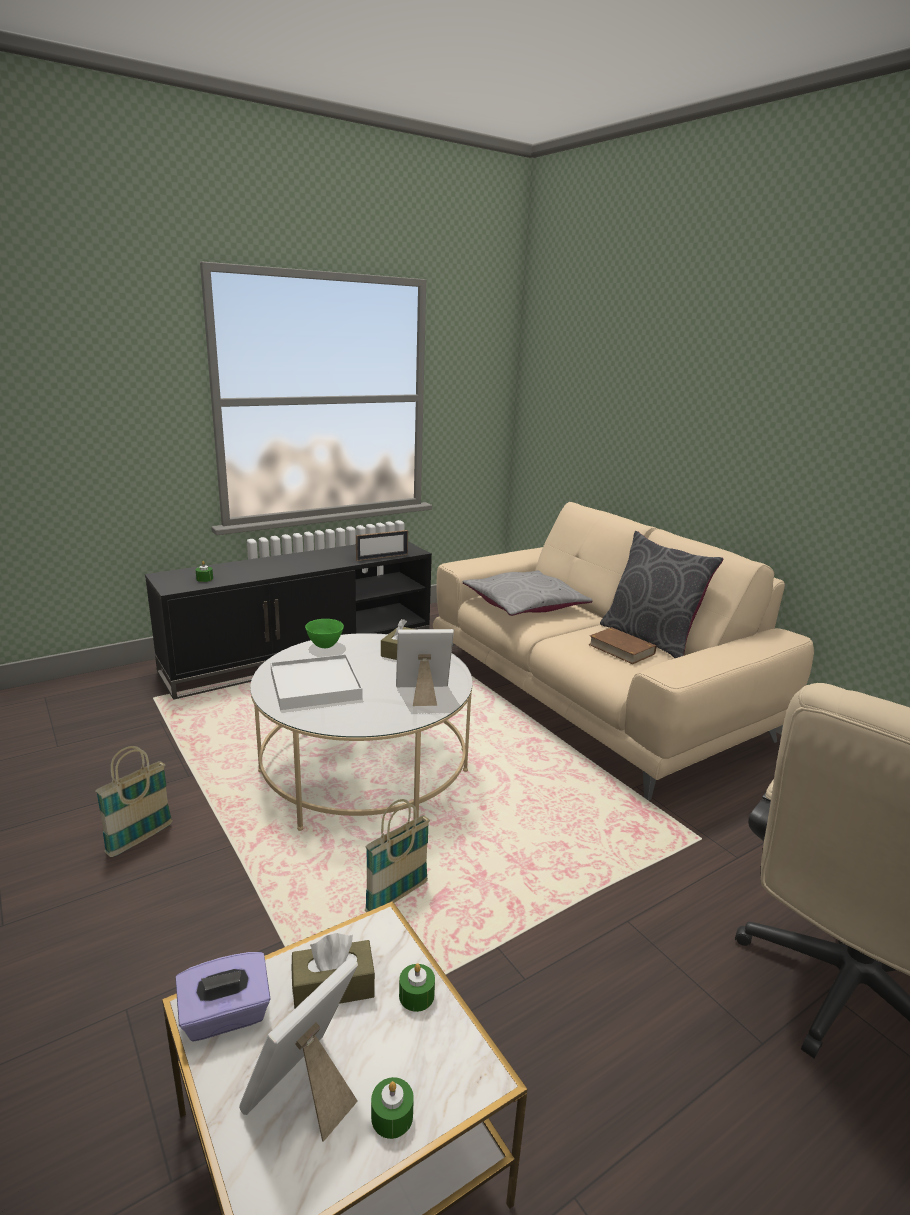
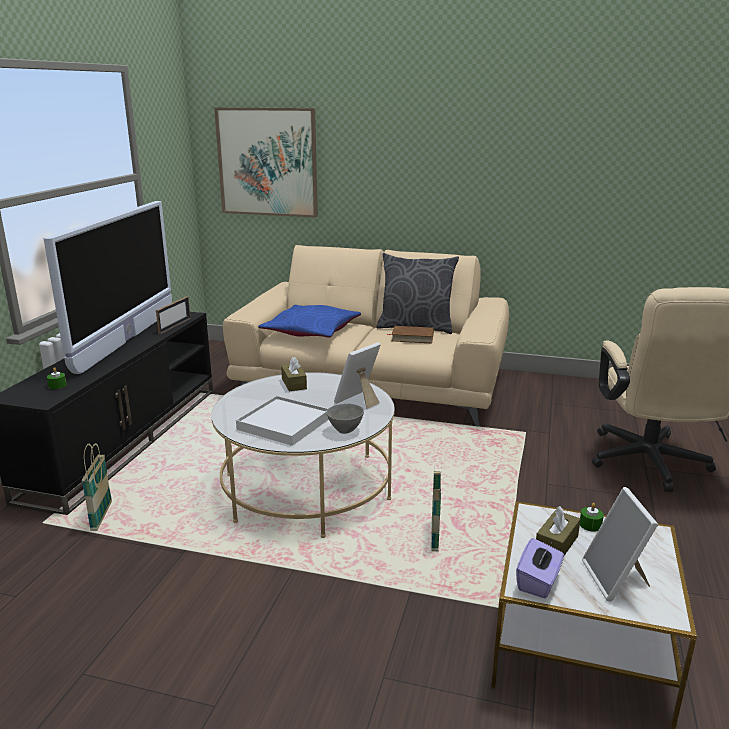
camera: 40 degrees left, 0 degrees up
basket [95,746,172,857] -> basket moved to [82,443,112,531]
green bowl [305,619,344,648] -> none
green candle [371,1077,414,1139] -> none
grey pillow [463,570,593,616] -> blue pillow [258,305,361,338]
none -> television [43,201,172,374]
none -> picture [214,107,318,218]
none -> grey bowl [326,404,364,434]

